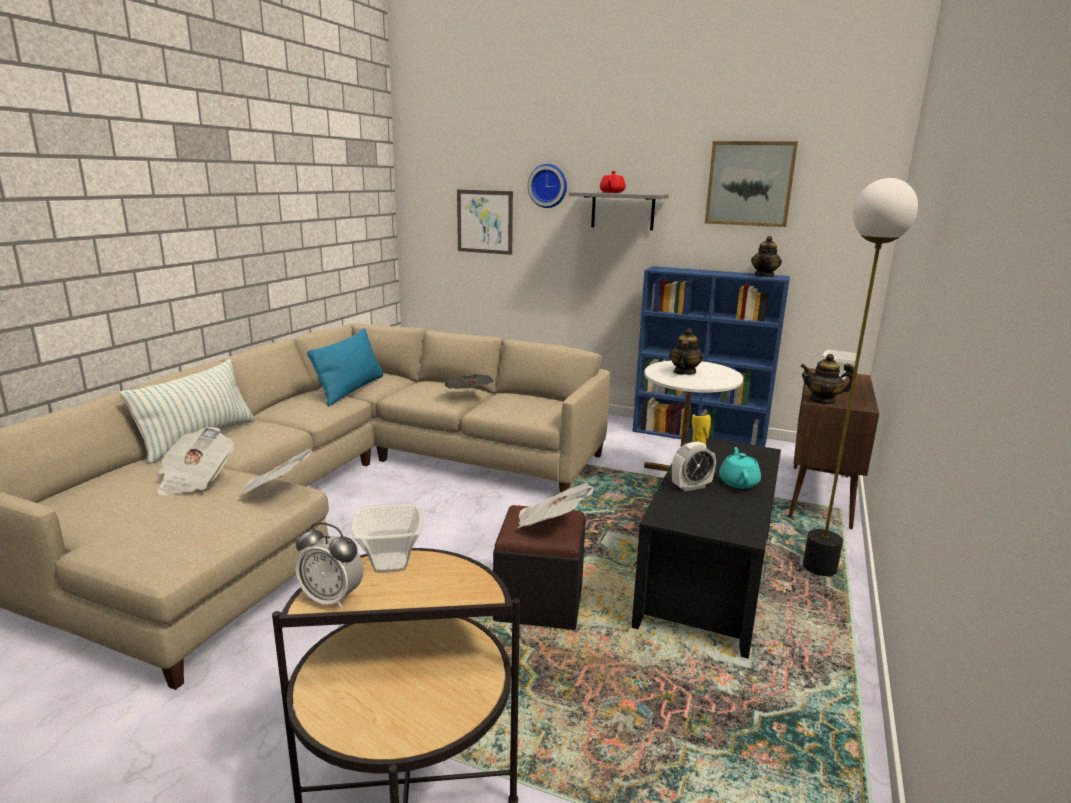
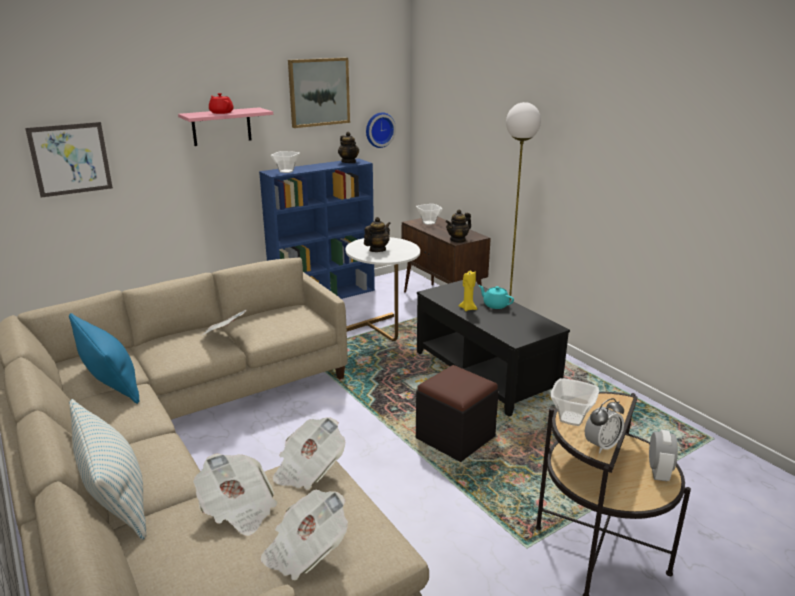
camera: 55 degrees left, 5 degrees up
newspaper [517,483,594,528] -> newspaper moved to [261,489,348,581]
wall clock [528,164,567,208] -> wall clock moved to [366,112,396,148]
grey shelf [569,192,669,230] -> pink shelf [178,107,273,146]
teapot [669,328,704,375] -> teapot turned 75 degrees clockwise [364,217,391,252]
alarm clock [672,442,716,491] -> alarm clock moved to [649,430,678,481]
none -> bowl [271,151,300,173]

